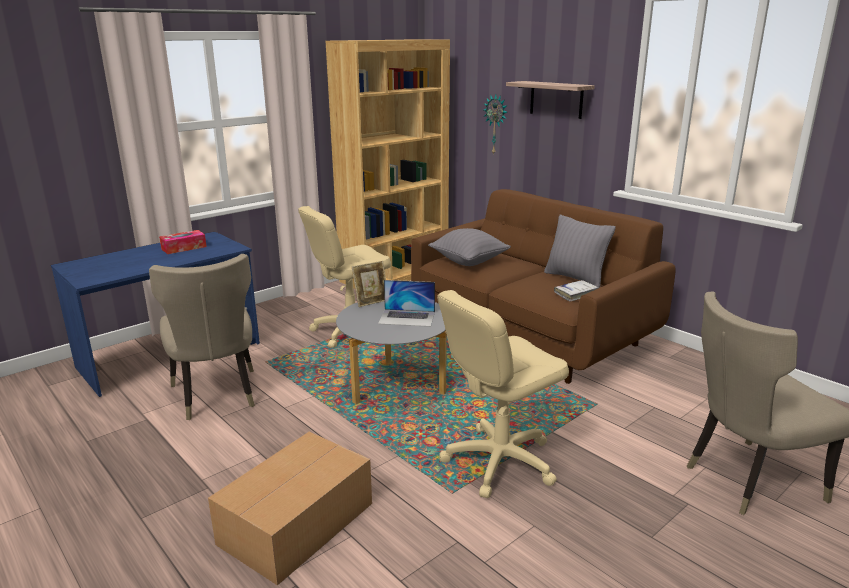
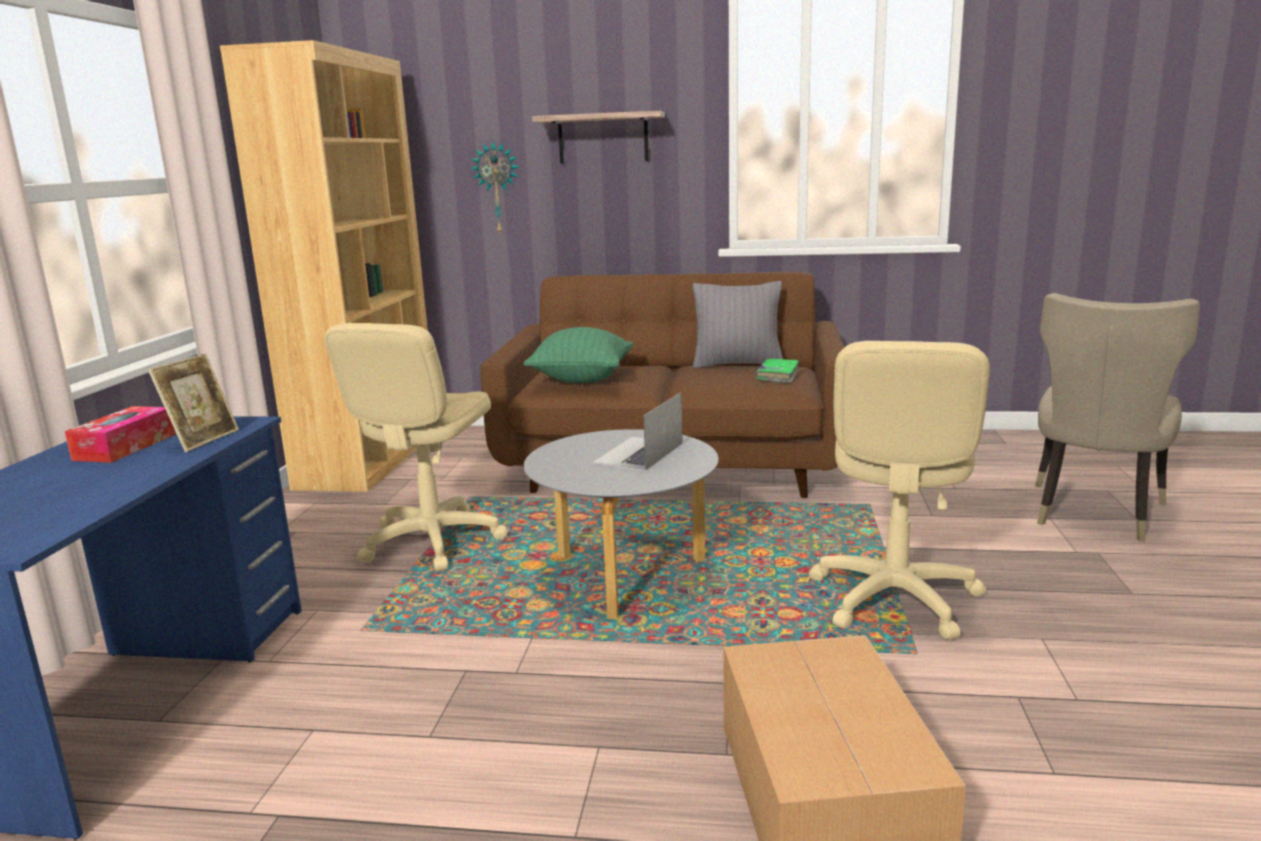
camera: 40 degrees left, 5 degrees down
beige chair [149,254,255,420] -> none
picture frame [352,261,386,307] -> picture frame moved to [148,353,239,452]
laptop [378,280,435,327] -> laptop turned 150 degrees clockwise [592,392,683,471]
grey pillow [428,228,511,266] -> green pillow [523,327,633,383]
white book [554,280,599,302] -> green book [755,359,799,383]

